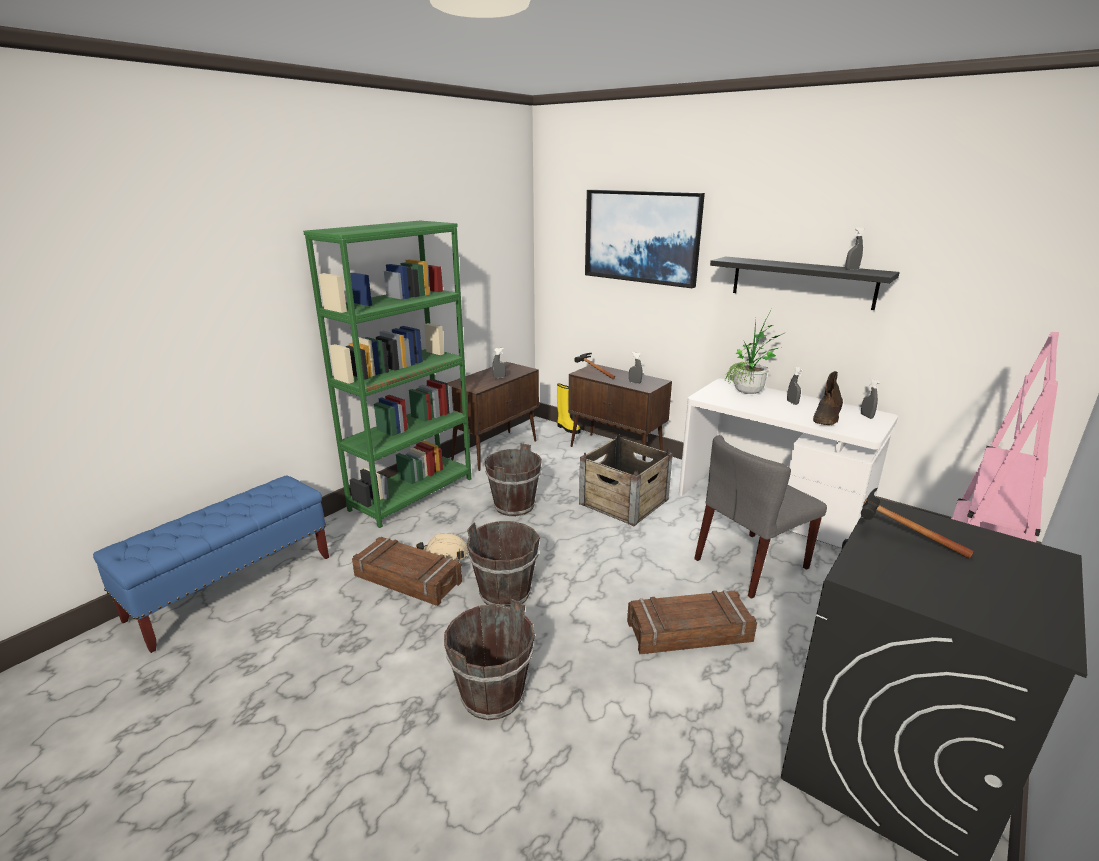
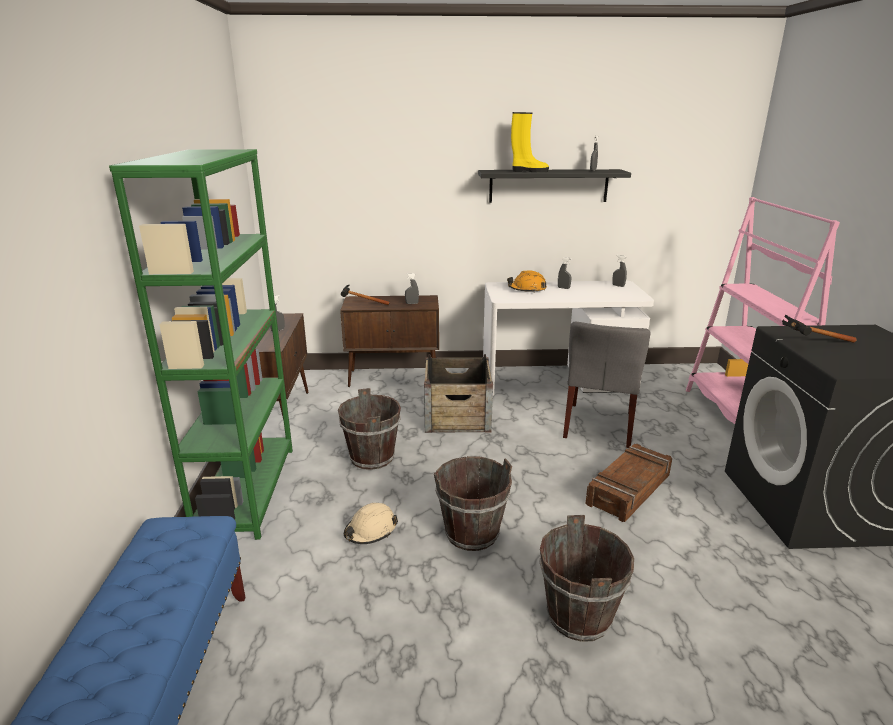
camera: 40 degrees left, 0 degrees up
crate [352,537,462,606] -> none
yellow boot [557,384,580,434] -> yellow boot moved to [511,112,549,172]
picture [585,190,705,288] -> none
potted plant [725,314,786,394] -> orange hard hat [507,270,547,292]
brown boot [813,371,843,425] -> none

